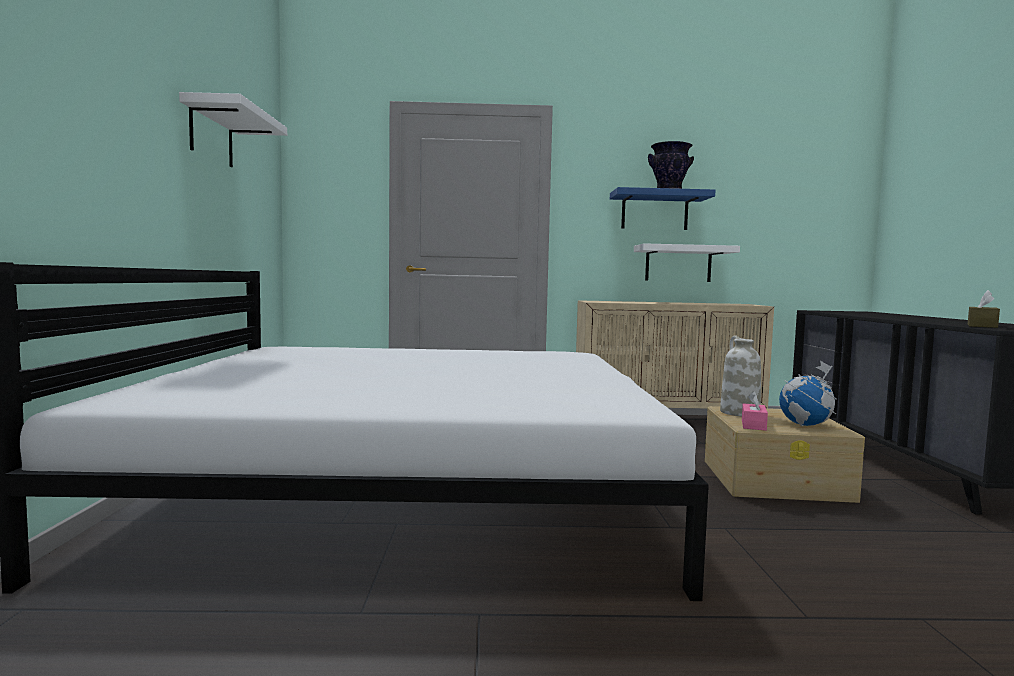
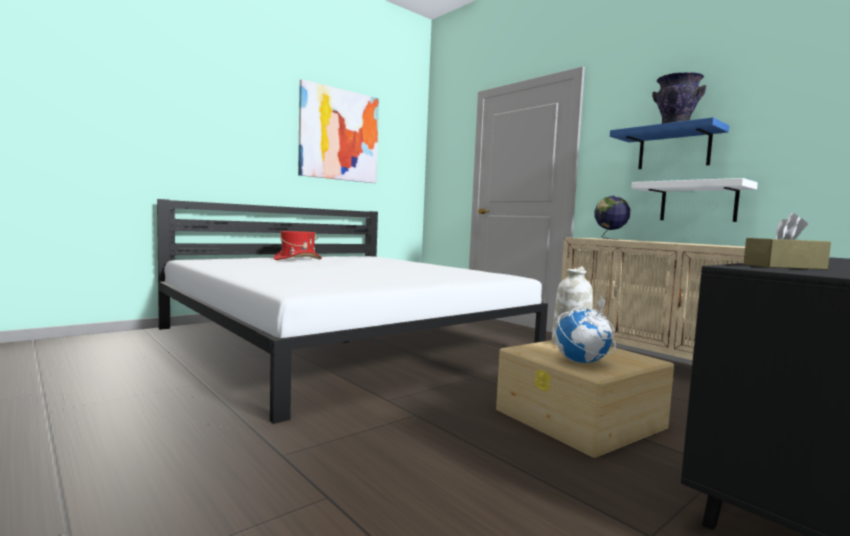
camera: 50 degrees right, 0 degrees up
white shelf [179,92,287,167] -> picture [298,79,379,183]
pink tissue box [742,391,768,431] -> none
none -> red hat [273,231,322,260]
none -> globe [594,196,630,240]

